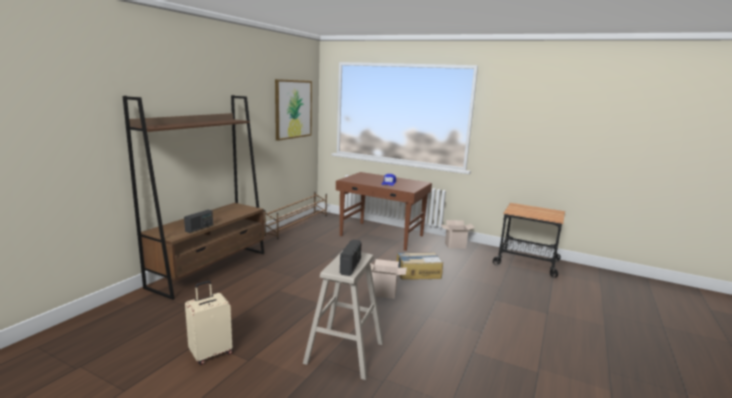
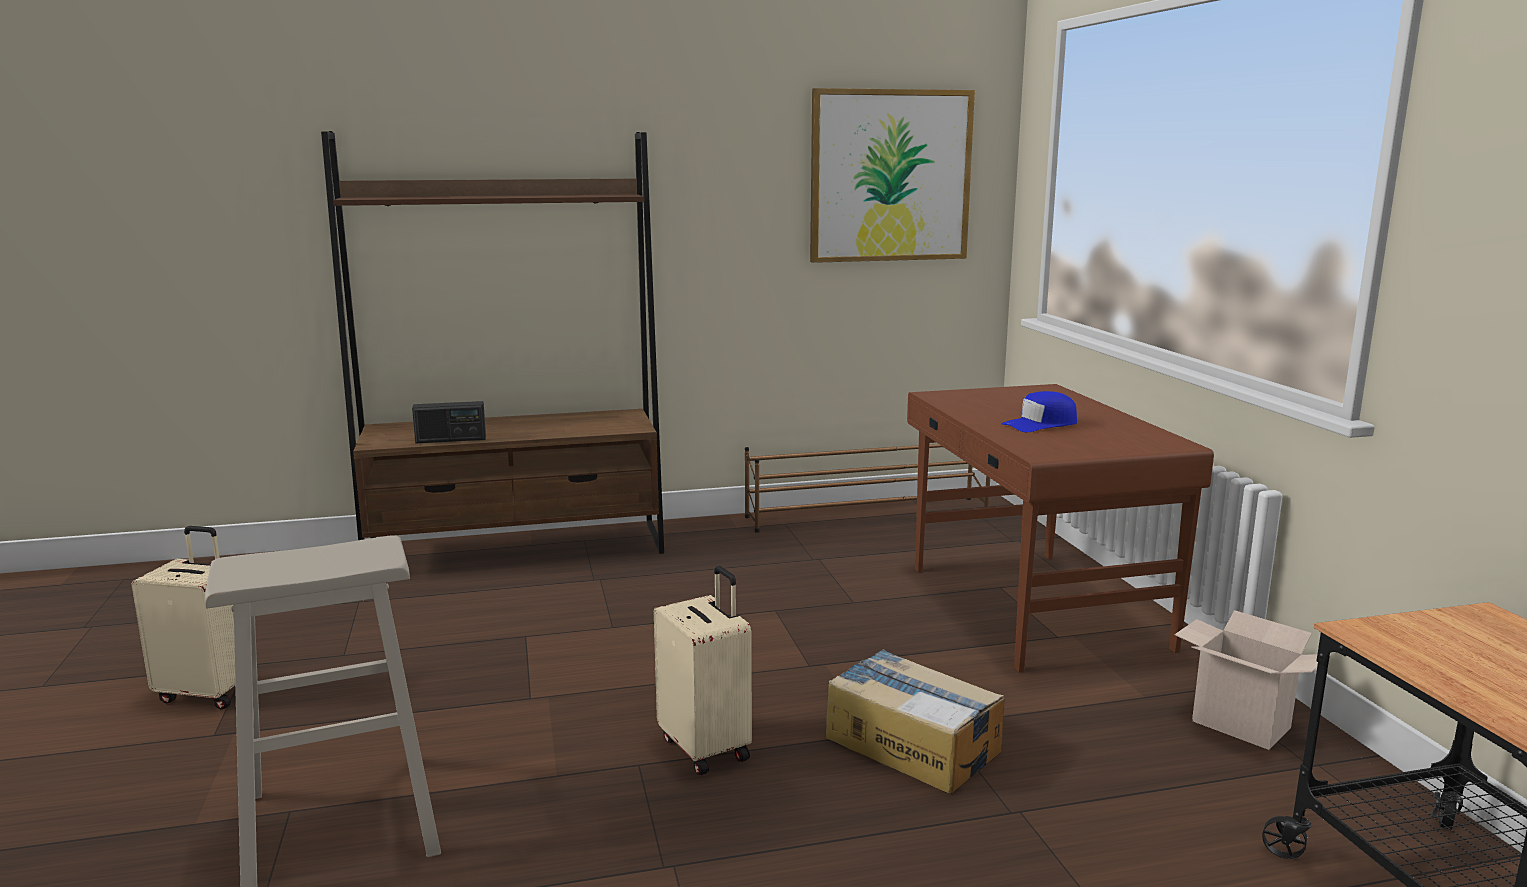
camera: 50 degrees right, 0 degrees up
radio [340,239,362,276] -> none
cardboard box [370,259,407,299] -> beige suitcase [654,566,752,775]

